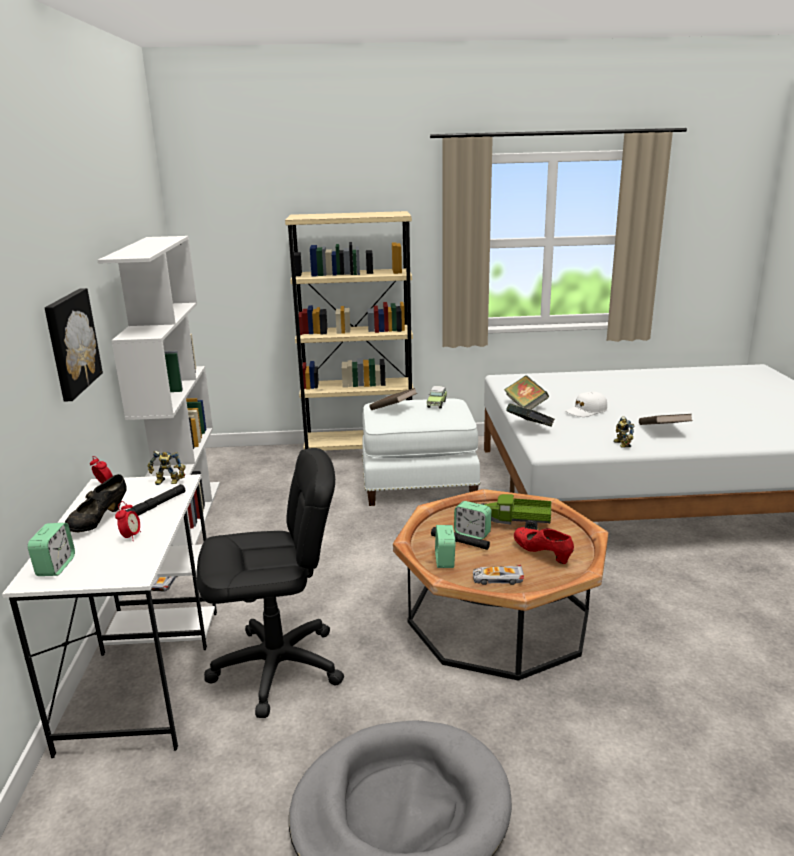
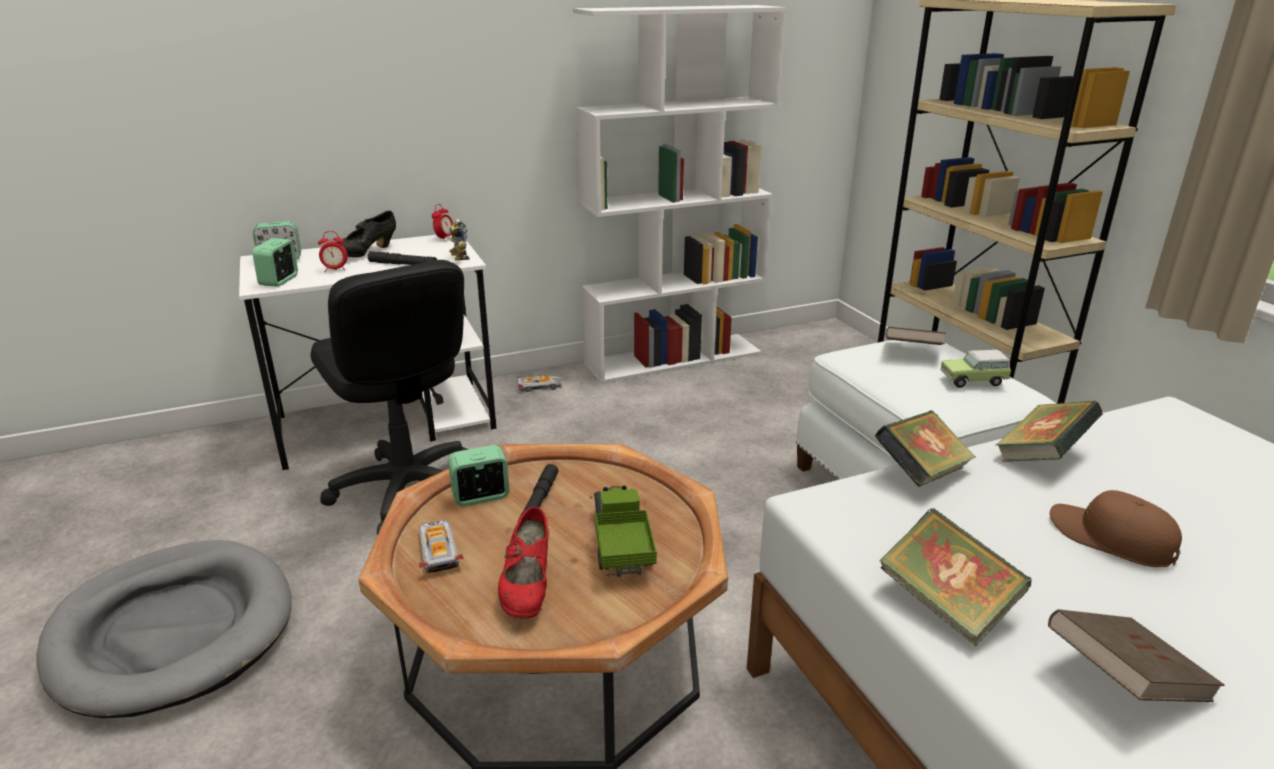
camera: 70 degrees right, 5 degrees up
picture [45,288,103,402] -> none
black shoe [65,474,127,532] -> black shoe turned 60 degrees counterclockwise [337,211,396,257]
alarm clock [454,501,492,540] -> alarm clock moved to [253,238,298,287]
red shoe [514,527,574,564] -> red shoe turned 150 degrees clockwise [498,507,549,619]
white cap [566,392,607,417] -> brown cap [1050,490,1182,567]
toy robot [613,416,634,448] -> book [880,508,1032,646]

